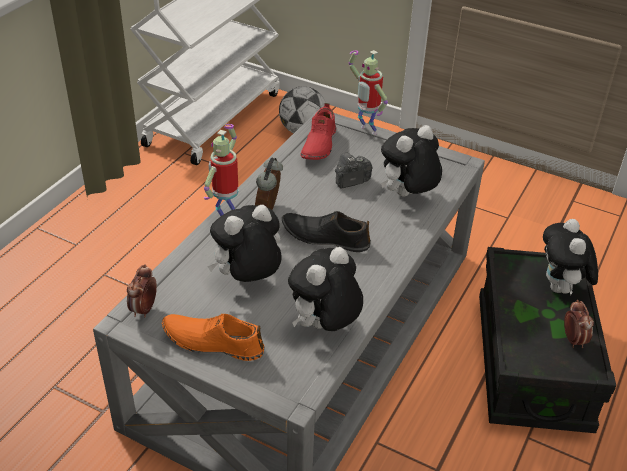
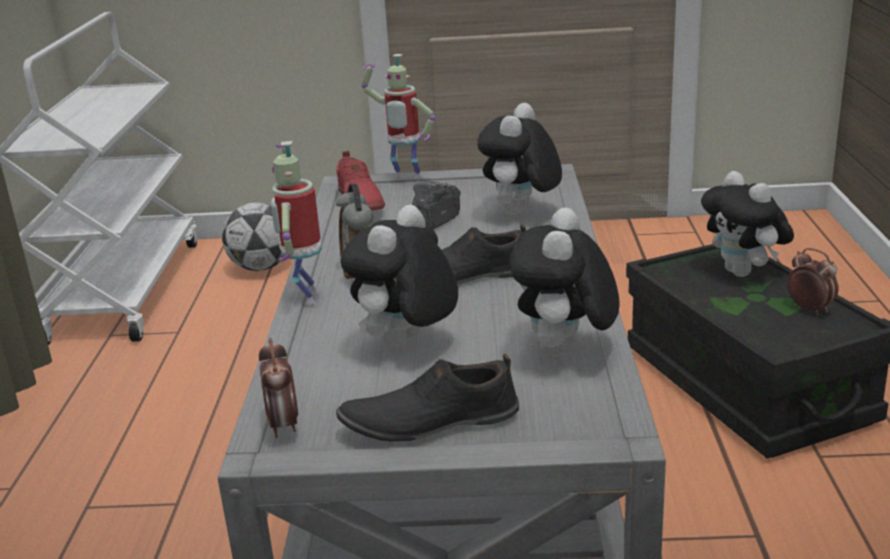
camera: 25 degrees left, 15 degrees down
orange shoe [162,314,264,361] -> black shoe [336,354,519,441]

